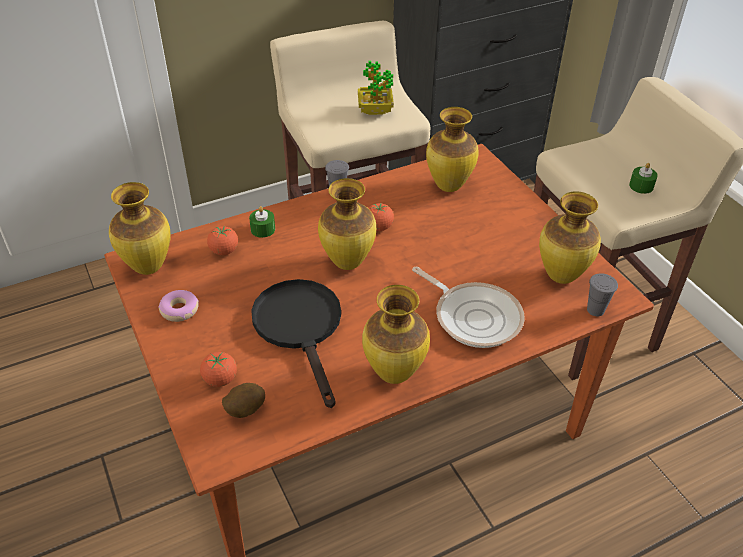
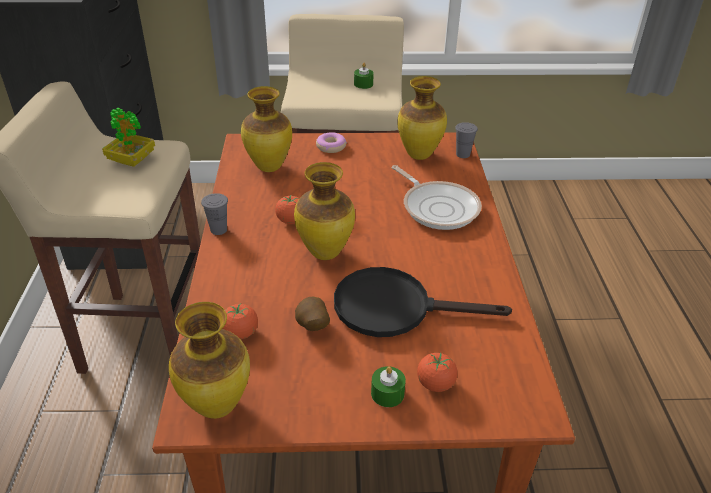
camera: 65 degrees left, 5 degrees down
donut [158,290,199,322] -> donut moved to [316,132,347,153]
potato [222,383,265,418] -> potato moved to [295,297,330,331]
green candle [249,206,275,238] -> green candle moved to [371,366,406,407]
vase [362,285,430,384] -> none
frying pan [412,267,525,348] -> frying pan turned 75 degrees clockwise [392,165,482,230]

